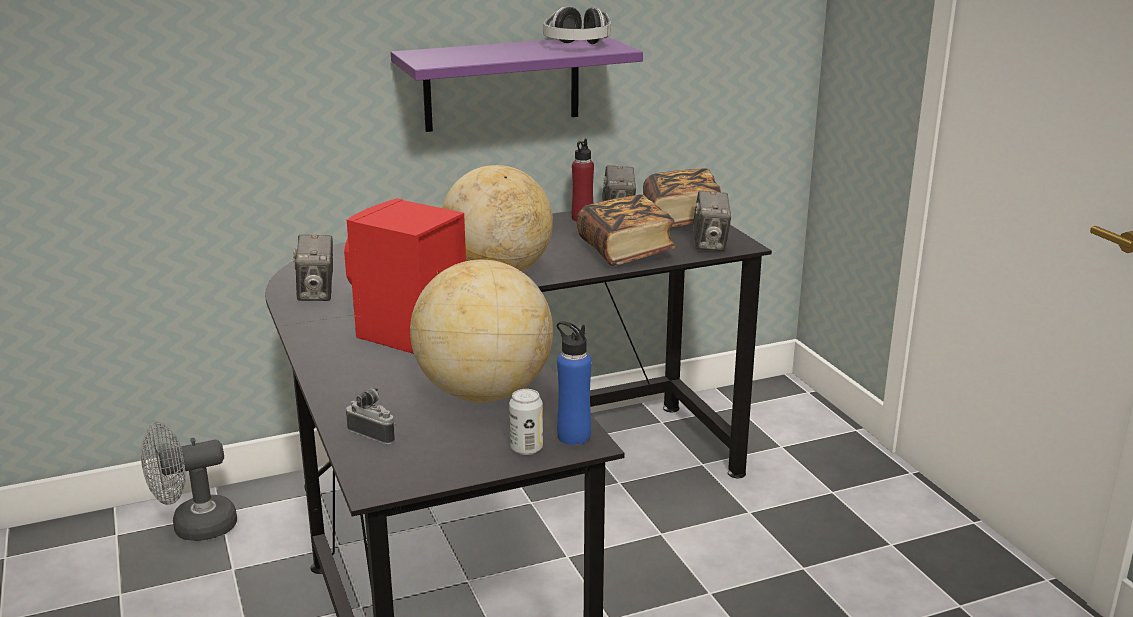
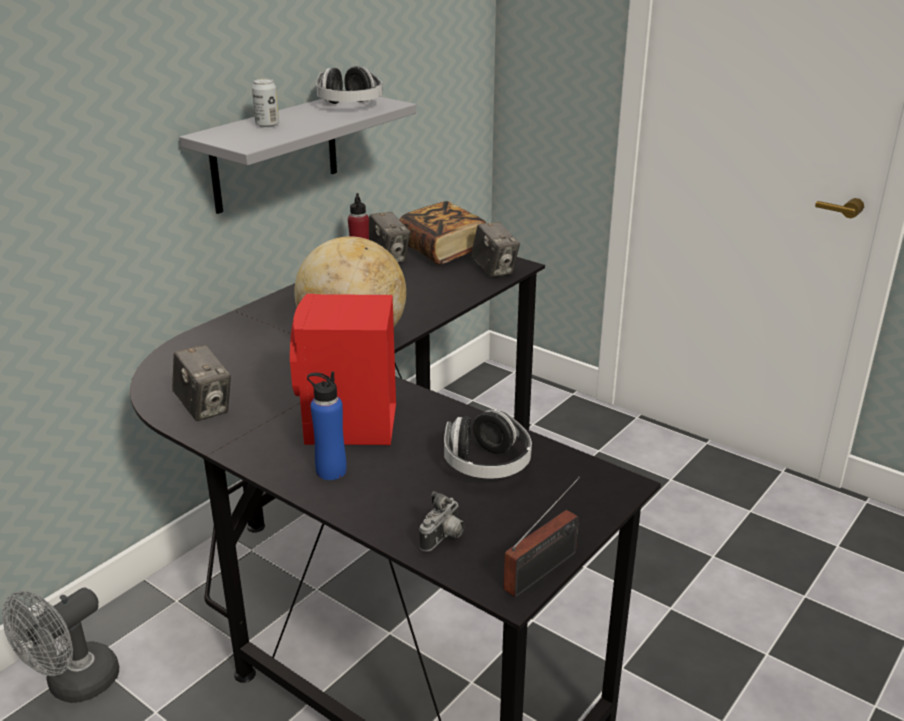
camera: 30 degrees left, 5 degrees up
camera [346,387,396,445] -> camera turned 120 degrees clockwise [419,491,465,552]
purple shelf [391,37,643,132] -> grey shelf [179,97,416,214]
globe [410,260,553,403] -> headphones [444,410,532,478]
can [509,389,543,455] -> can moved to [252,79,279,128]
blue bottle [557,321,592,445] -> blue bottle moved to [307,372,347,480]
book [577,195,676,266] -> none
none -> radio [504,477,580,597]

